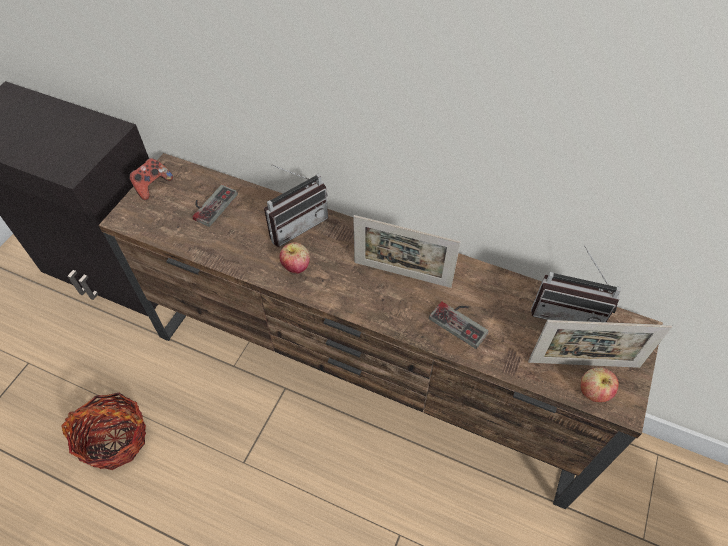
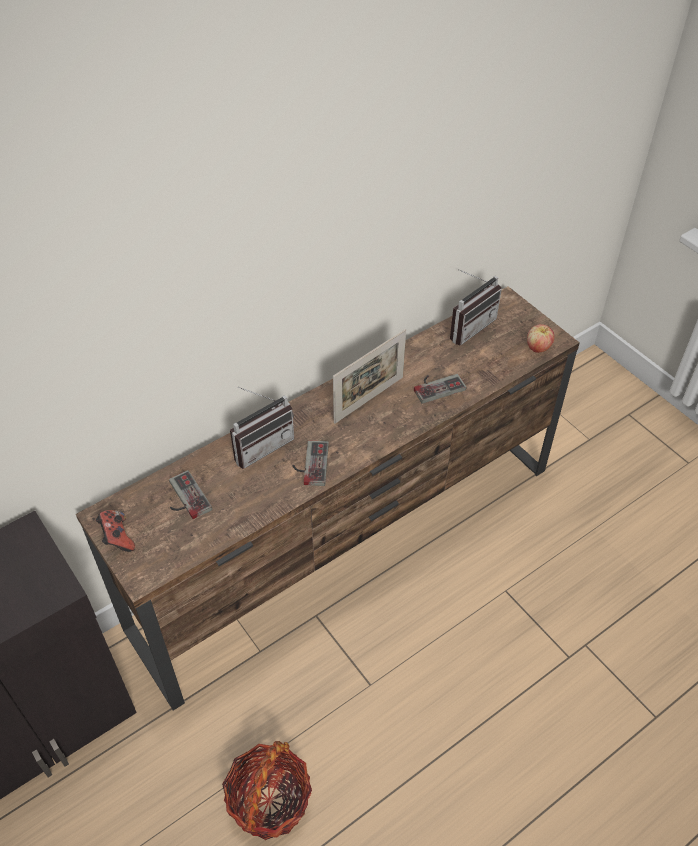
camera: 60 degrees left, 5 degrees down
radio [264,165,328,247] -> radio turned 60 degrees clockwise [230,387,294,469]
apple [279,242,310,274] -> game controller [293,441,329,486]
picture frame [528,320,672,368] -> none

